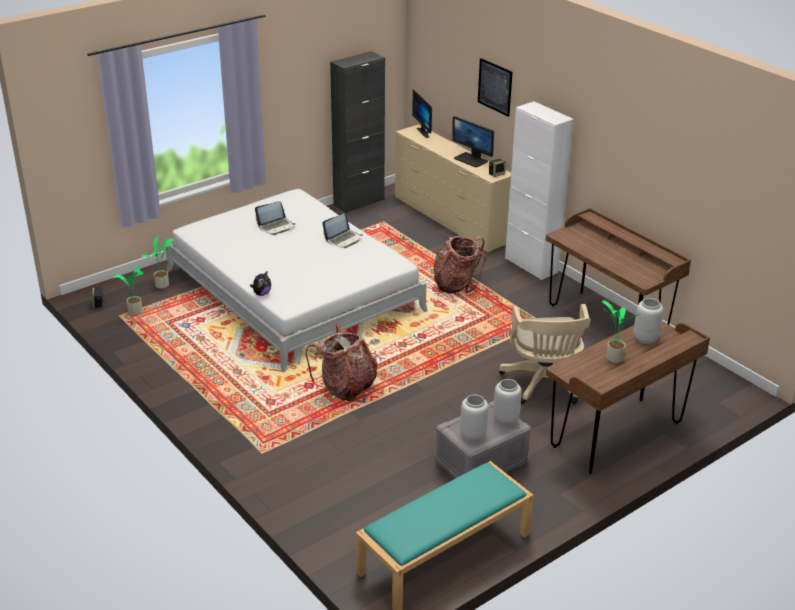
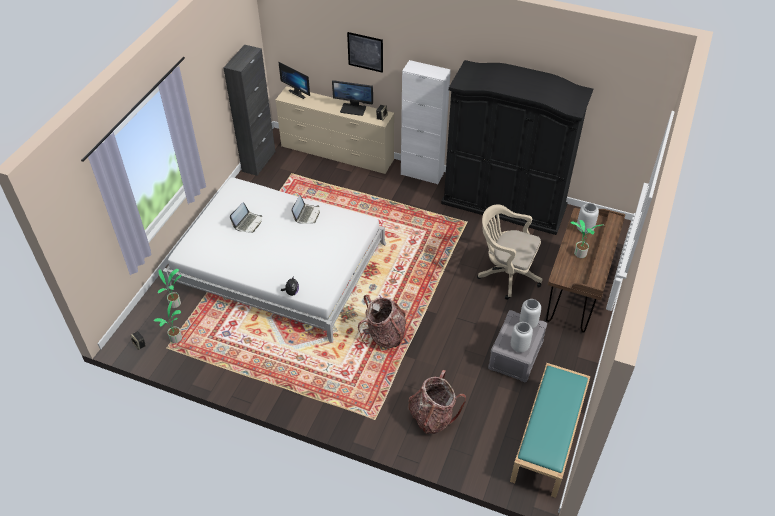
camera: 30 degrees left, 15 degrees up
backpack [434,236,486,294] -> backpack moved to [408,370,466,434]
beige office chair [499,304,591,404] -> beige office chair turned 150 degrees clockwise [477,205,542,300]
brown desk [546,208,691,325] -> black wardrobe [441,60,593,235]

